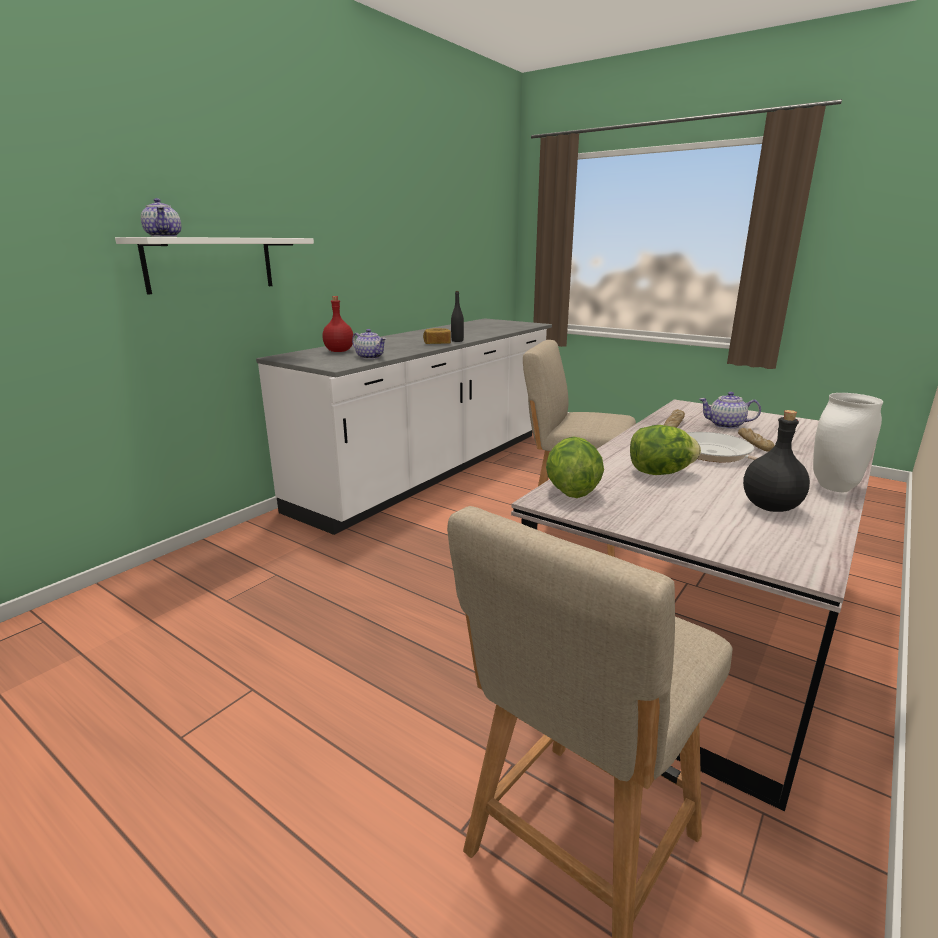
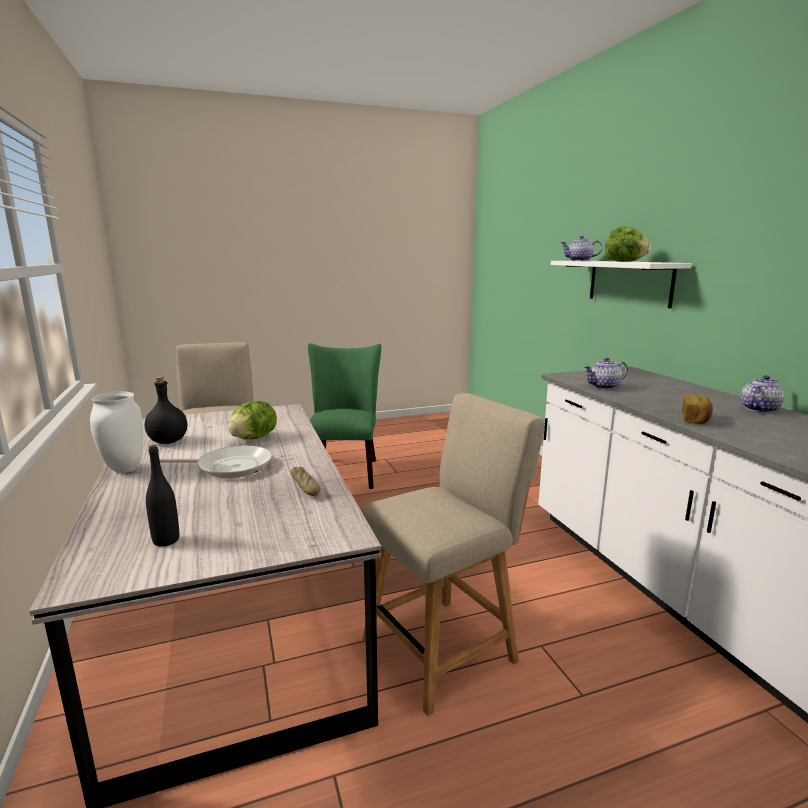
camera: 125 degrees right, 5 degrees down
red bottle [322,296,354,352] -> none
black bottle [451,291,464,342] -> black bottle moved to [146,445,179,547]
lettuce [546,436,604,498] -> lettuce moved to [605,227,651,262]
teapot [699,392,761,429] -> teapot moved to [741,375,784,413]
bread [738,428,775,452] -> none
none -> green chair [308,343,381,489]

